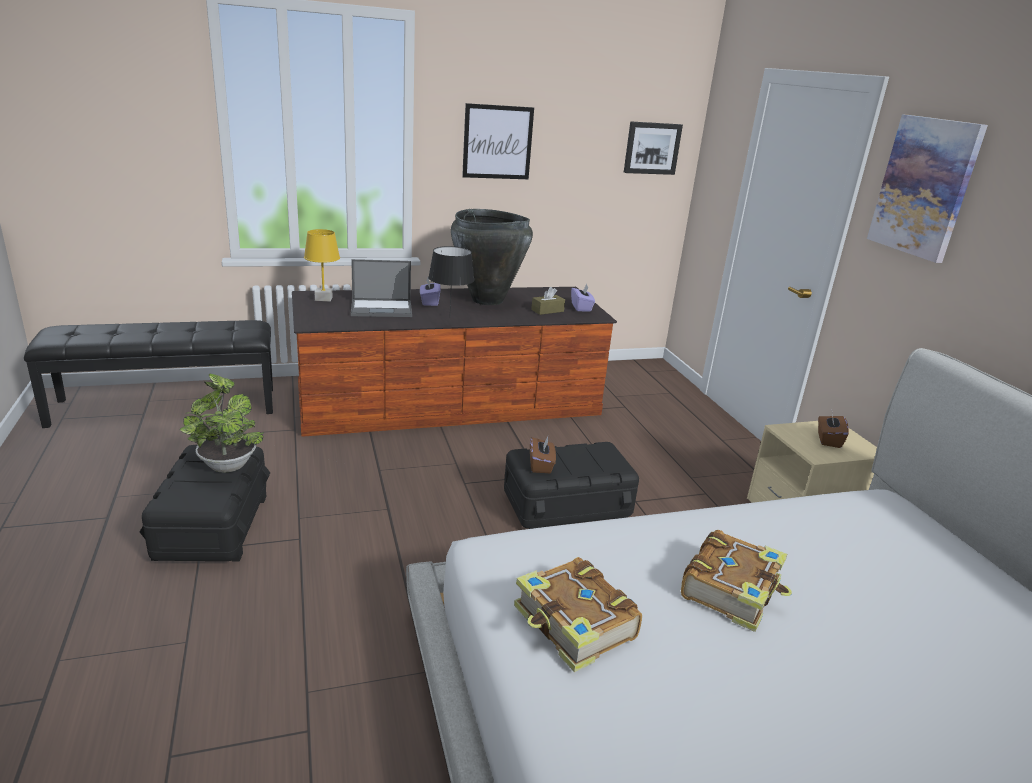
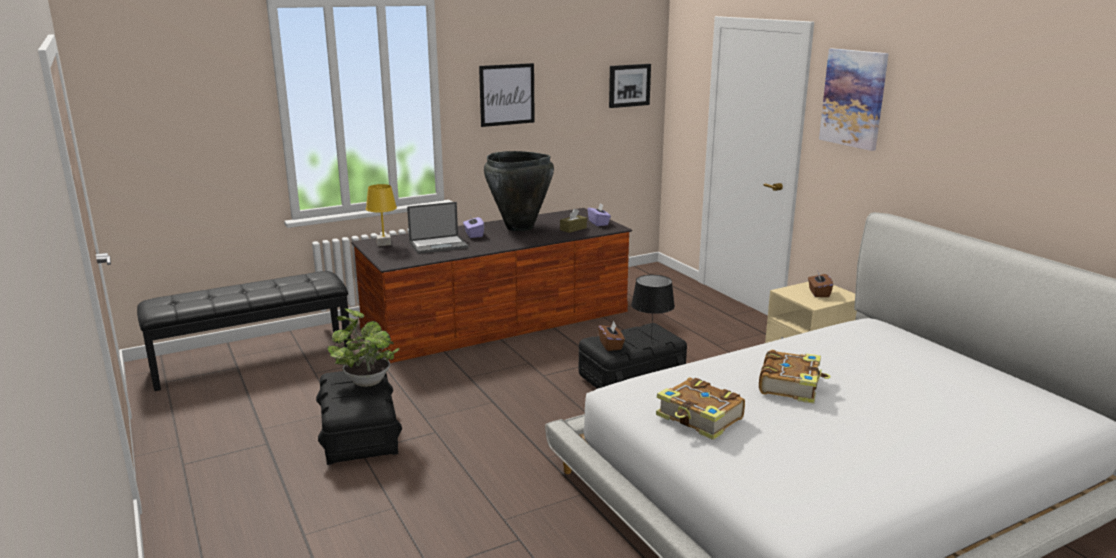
camera: 10 degrees left, 5 degrees down
black table lamp [428,246,474,312] -> black table lamp moved to [631,275,675,341]

